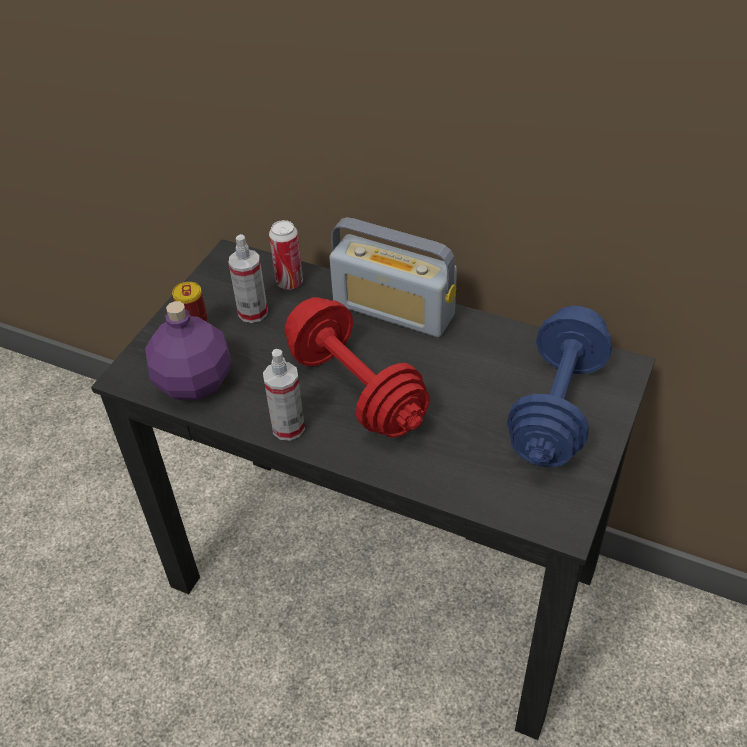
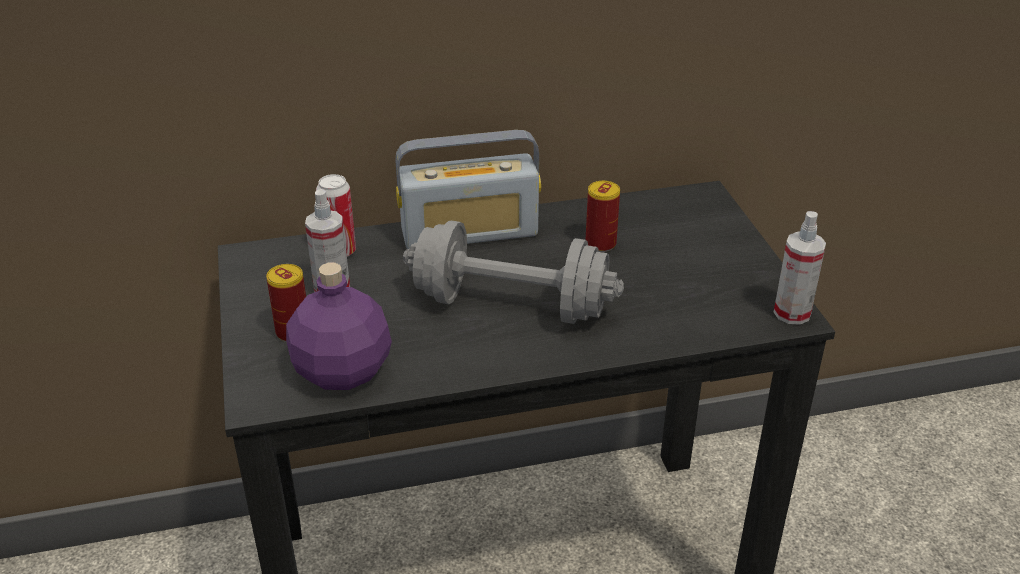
camera: 40 degrees left, 10 degrees down
spray bottle [263,349,305,441] -> spray bottle moved to [774,211,826,325]
red dumbbell [285,297,430,438] -> grey dumbbell [403,221,624,324]
blue dumbbell [507,306,613,467] -> none
none -> can [586,181,620,252]

